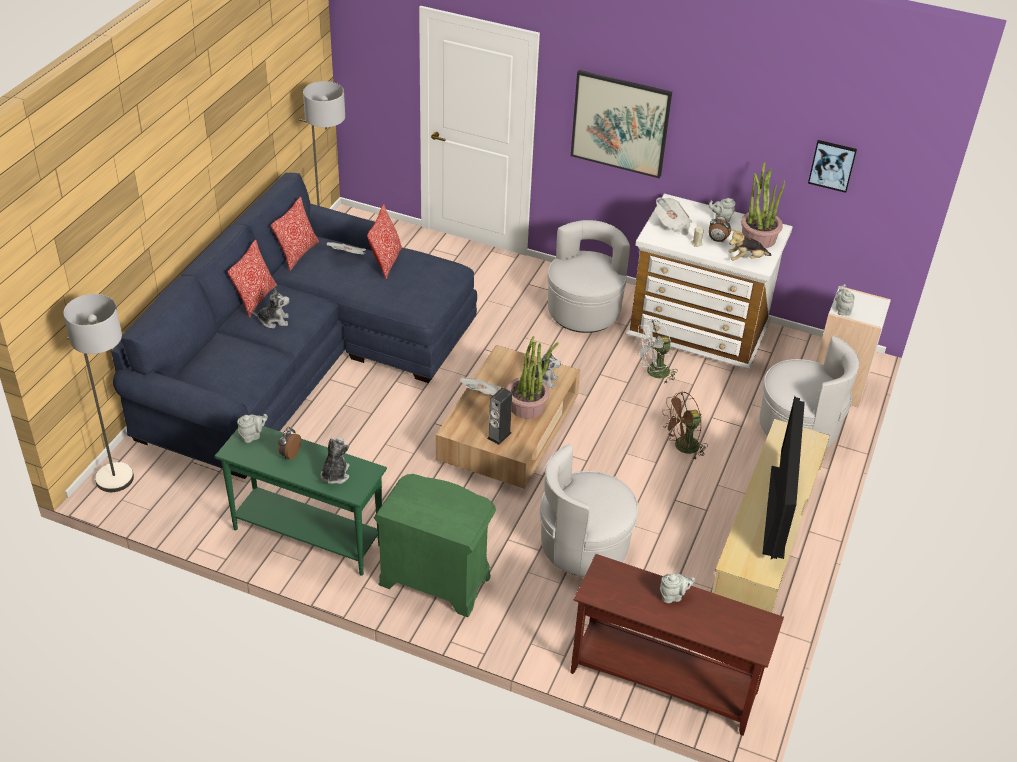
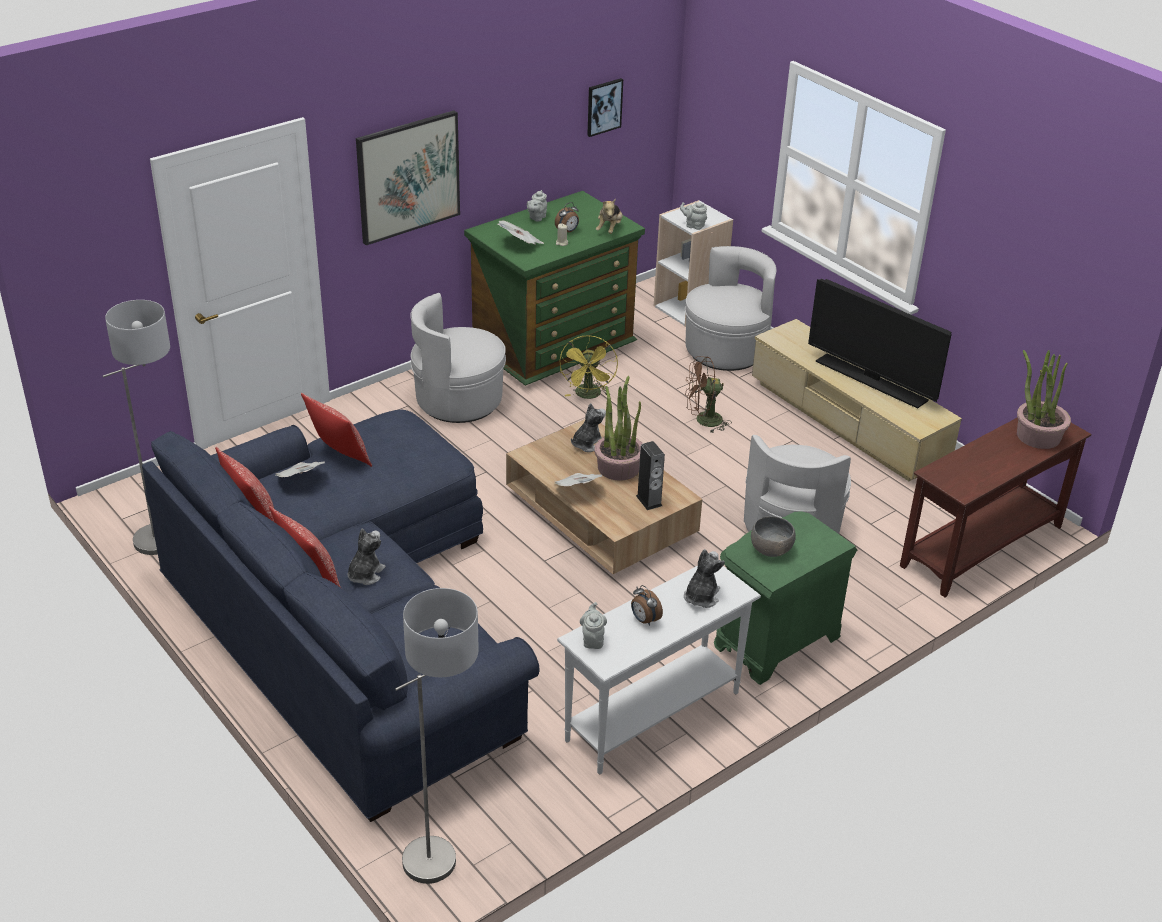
camera: 60 degrees left, 5 degrees down
green console table [214,426,387,576] -> white console table [557,566,761,774]
plush toy [321,437,350,484] -> plush toy turned 75 degrees clockwise [684,549,725,608]
white armchair [547,220,630,333] -> white armchair turned 60 degrees counterclockwise [410,293,506,423]
white dresser [626,194,793,369] -> green dresser [464,191,645,386]
white fan [634,319,678,383] -> yellow fan [559,335,618,399]
grey teapot [660,573,695,603] -> none
brown fan [662,392,708,460] -> brown fan turned 75 degrees clockwise [685,356,732,432]
potted plant [741,162,785,248] -> potted plant moved to [1017,350,1071,449]
none -> grey bowl [751,516,796,557]

